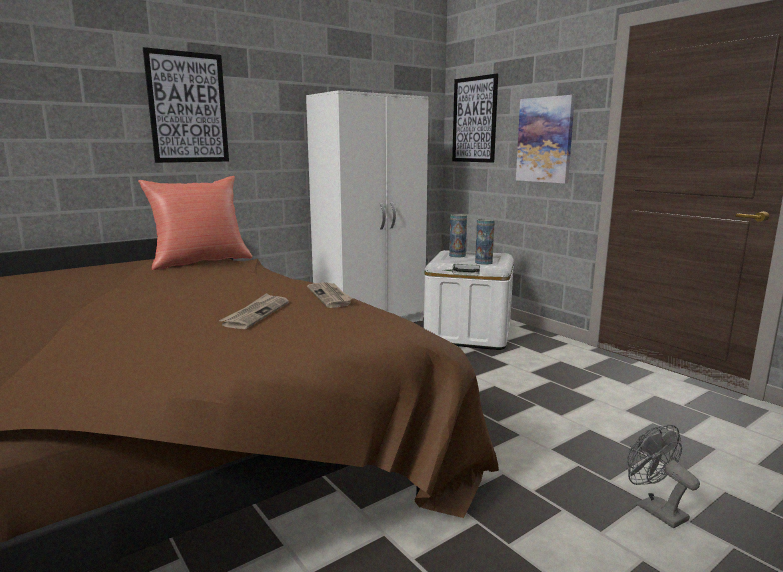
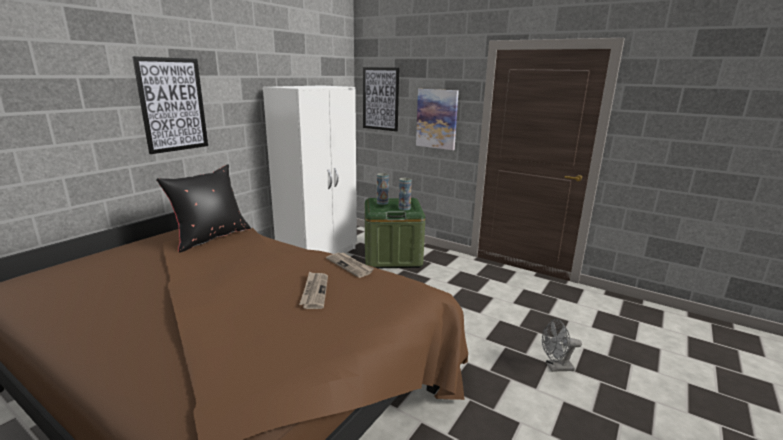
camera: 20 degrees left, 5 degrees up
red pillow [138,176,253,270] -> black pillow [156,164,251,252]
white storage box [424,250,514,350] -> green storage box [365,198,425,268]
grey fan [627,425,700,528] -> grey fan turned 45 degrees counterclockwise [542,319,582,372]

